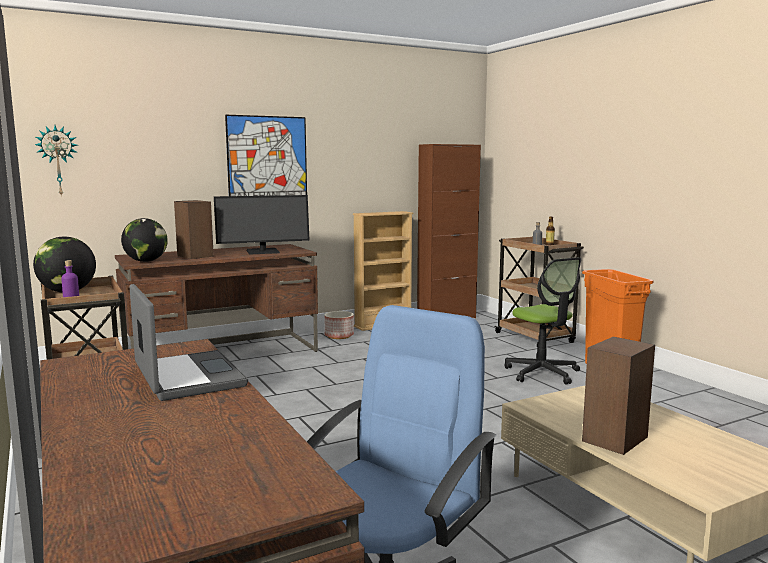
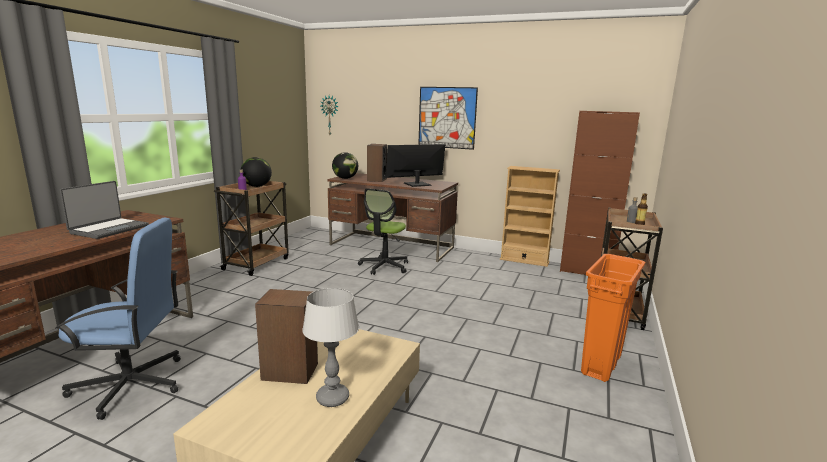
camera: 50 degrees right, 5 degrees up
monitor [214,195,310,255] -> monitor turned 120 degrees clockwise [386,144,445,187]
planter [324,311,354,339] -> none
office chair [504,257,581,385] -> office chair moved to [358,188,408,275]
none -> table lamp [302,288,359,407]

